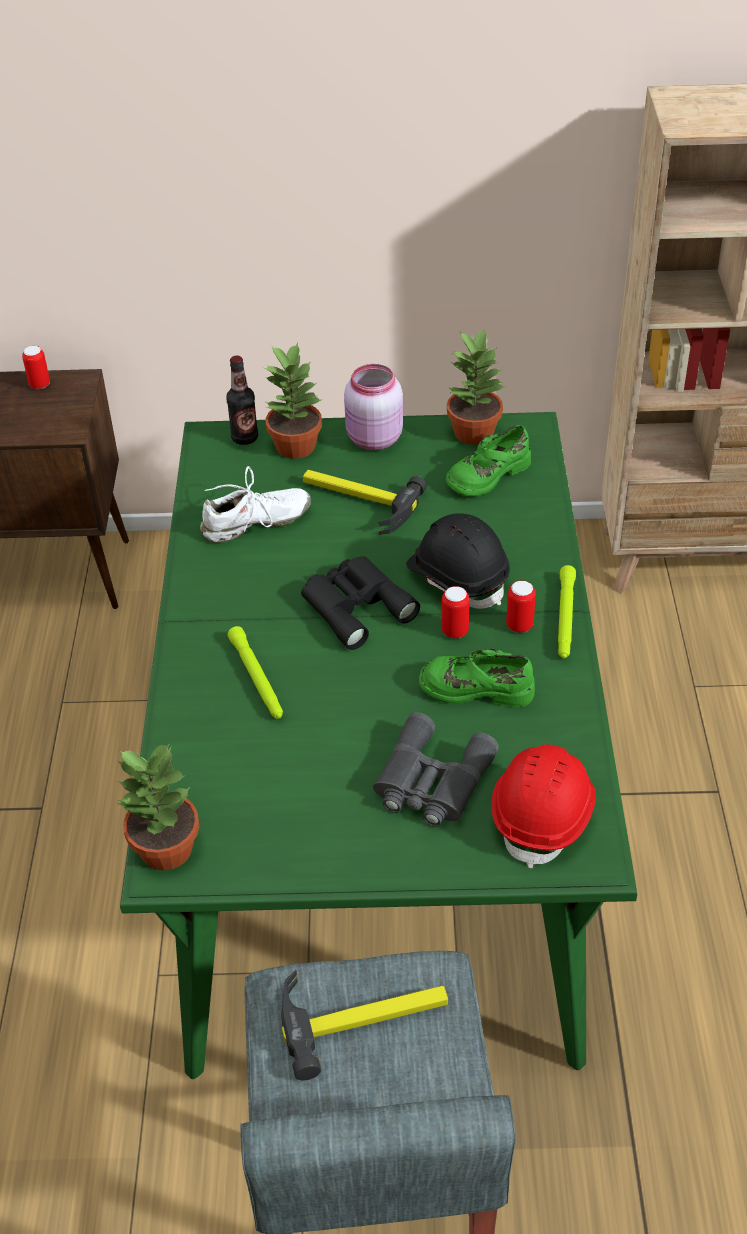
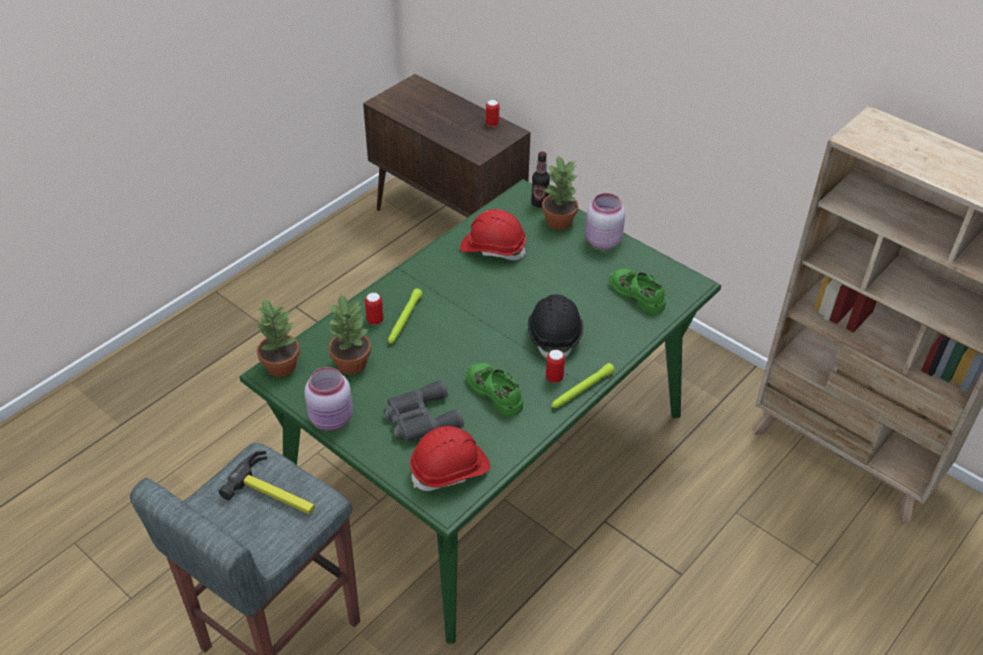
camera: 40 degrees right, 0 degrees up
white shoe [200,466,311,543] -> red hard hat [460,209,526,260]
black binoculars [301,556,420,650] -> none
hammer [303,470,427,535] -> none
can [441,586,470,638] -> can moved to [365,293,384,325]
green shoe [446,425,531,497] -> green shoe turned 45 degrees clockwise [609,268,666,315]
potted plant [447,329,506,445] -> potted plant moved to [328,295,371,375]
none -> pink jar [304,367,353,431]

